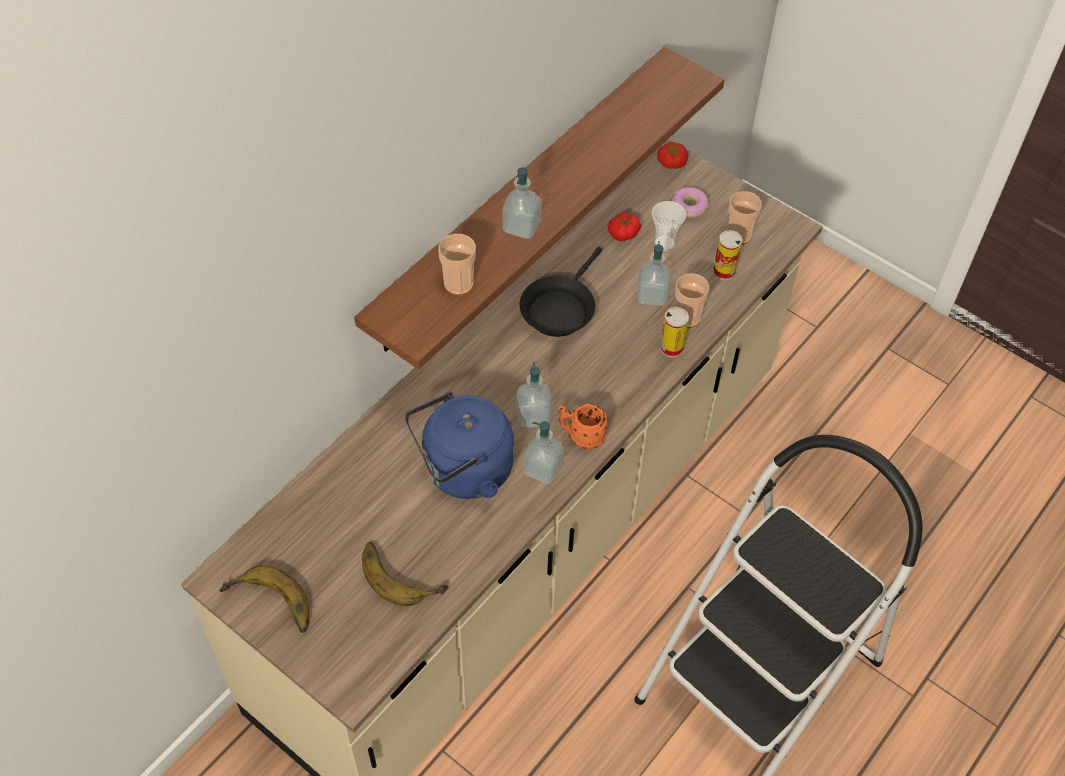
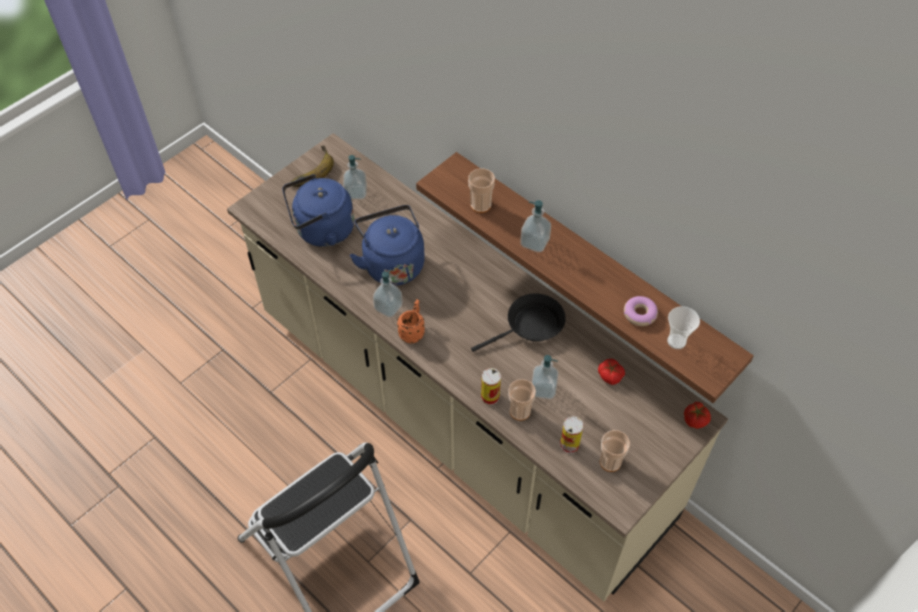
camera: 95 degrees right, 0 degrees up
banana [362,542,449,606] -> blue kettle [282,174,354,247]
soap dispenser [517,362,552,428] -> soap dispenser moved to [343,155,367,199]
black frying pan [519,247,602,337] -> black frying pan turned 120 degrees clockwise [471,293,566,352]
cup [652,201,686,251] -> cup moved to [667,306,700,349]
donut [672,187,709,218] -> donut moved to [624,296,658,326]

